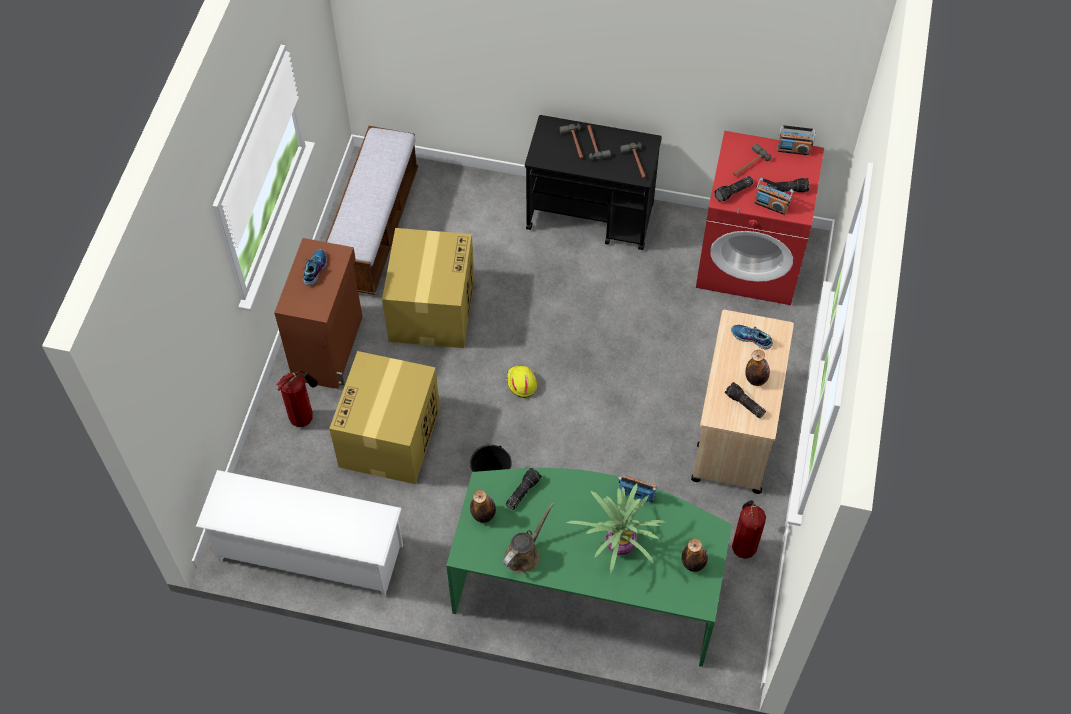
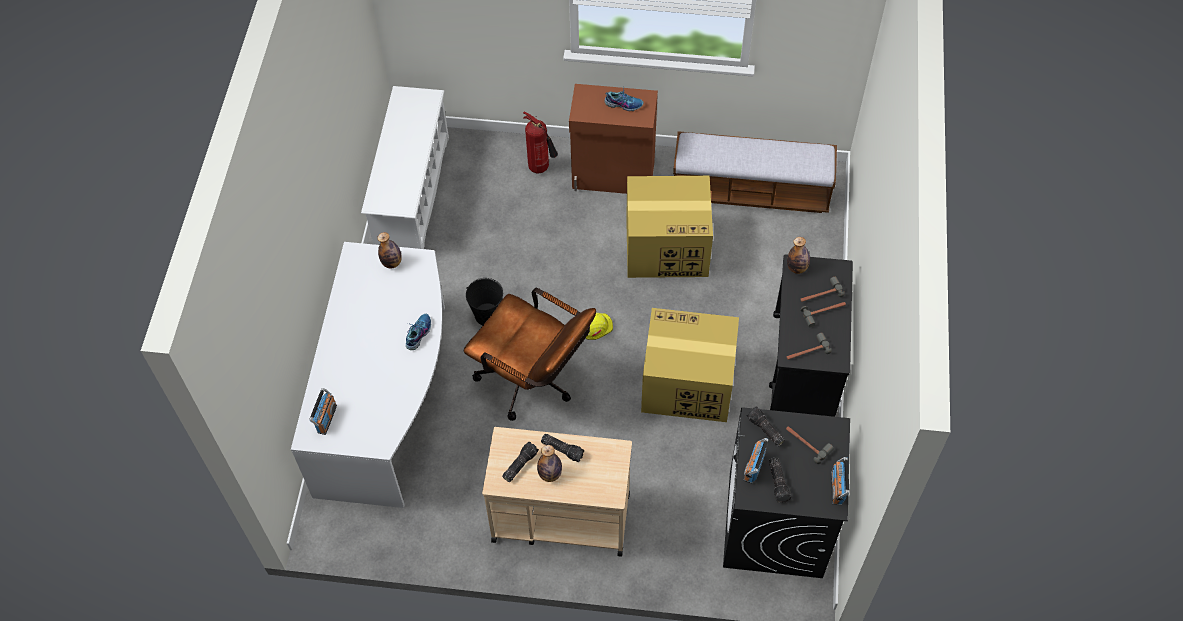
camera: 85 degrees right, 0 degrees up
cardboard box [329,351,440,484] -> cardboard box moved to [641,308,739,422]
green desk [446,468,732,667] -> white desk [291,242,445,508]
brown watering can [503,503,554,573] -> none
flashlight [506,468,542,510] -> flashlight moved to [541,434,584,462]
potted plant [566,484,666,574] -> none
radio [618,474,658,502] -> radio moved to [309,388,337,435]
bottle [682,538,708,572] -> bottle moved to [787,237,810,274]
red washing machine [696,131,824,305] -> black washing machine [723,408,850,578]
shoe [731,325,773,349] -> shoe moved to [406,314,431,350]
fire extinguisher [732,500,766,559] -> none
none -> brown office chair [463,288,596,421]

